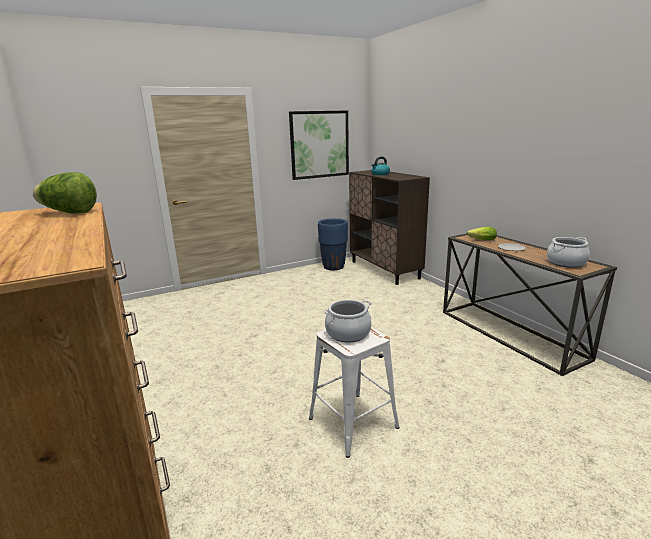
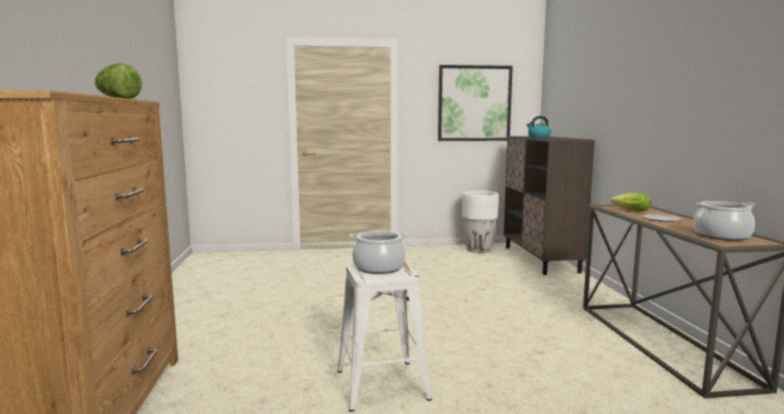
camera: 20 degrees right, 10 degrees down
blue planter [318,218,348,270] -> white planter [462,191,499,253]

